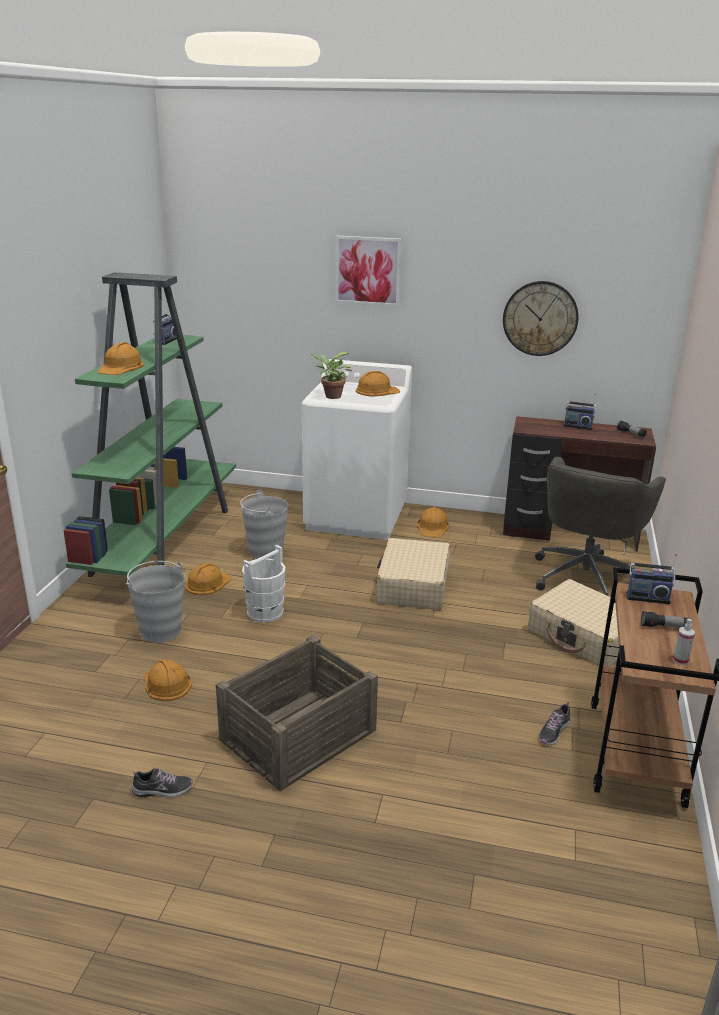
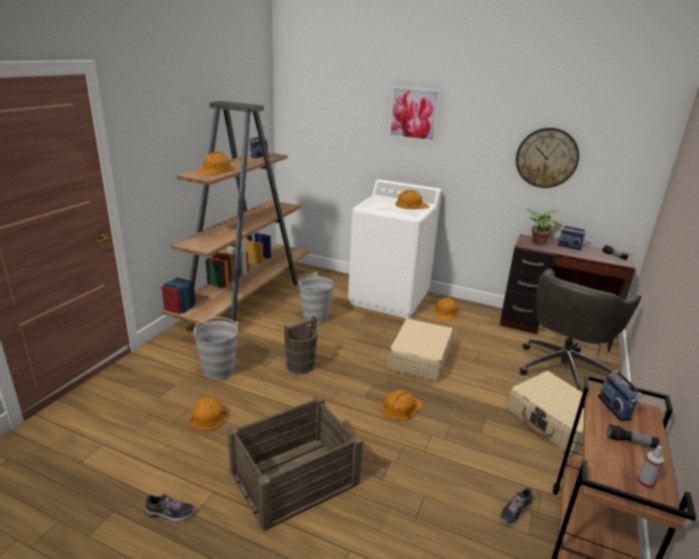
camera: 10 degrees right, 0 degrees up
green bookcase [64,272,236,577] -> brown bookcase [162,101,309,325]
orange hard hat [185,563,232,595] -> orange hard hat moved to [382,390,423,421]
white bucket [242,545,286,623] -> brown bucket [284,315,318,374]
potted plant [311,352,352,399] -> potted plant moved to [527,209,559,245]
radio [627,553,677,604] -> radio turned 60 degrees clockwise [598,370,643,421]

